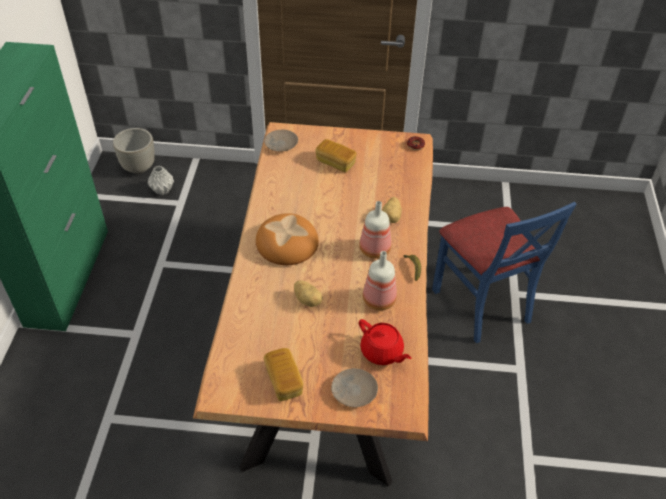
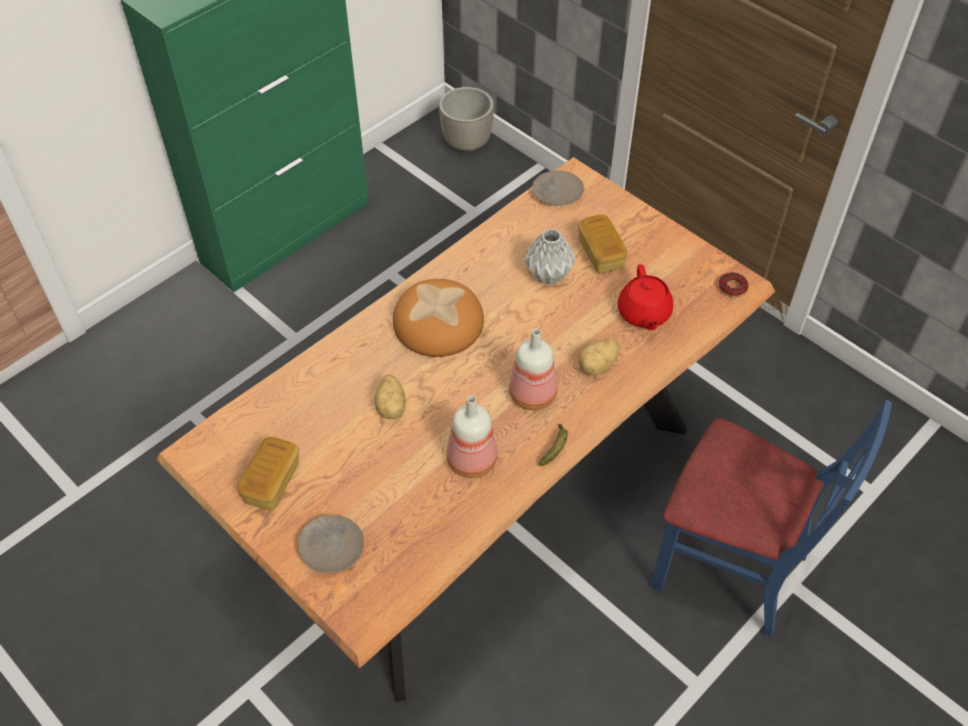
camera: 40 degrees right, 5 degrees up
grey vase [148,166,174,195] -> grey vase moved to [525,229,576,285]
red teapot [359,319,411,365] -> red teapot moved to [618,264,673,330]
blue chair [432,202,577,343] -> blue chair turned 75 degrees counterclockwise [650,400,892,638]

